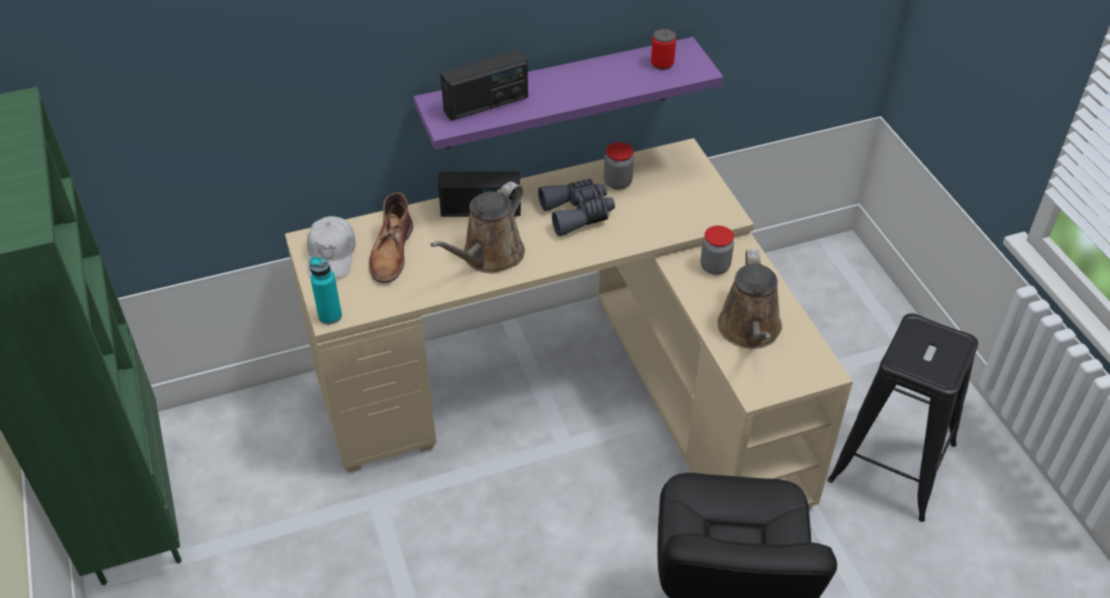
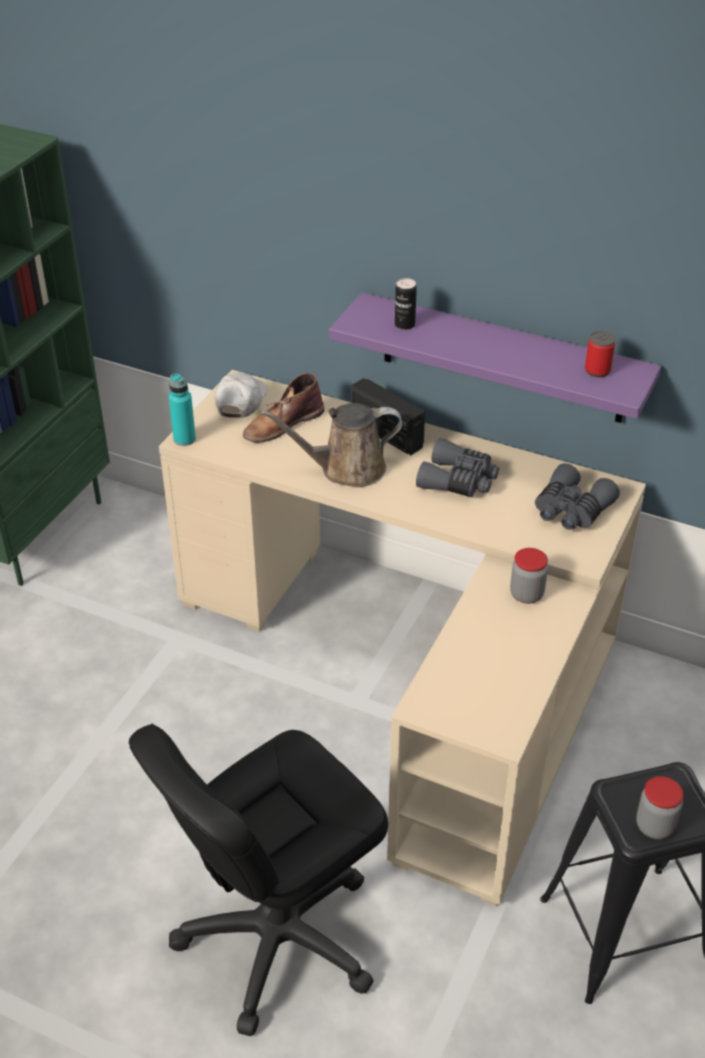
camera: 45 degrees right, 5 degrees down
white cap [307,216,356,278] -> white cap turned 150 degrees clockwise [215,372,267,418]
radio [440,50,528,121] -> can [395,278,417,330]
jar [604,142,634,190] -> jar moved to [636,776,684,839]
brown watering can [717,249,782,349] -> none
none -> grey binoculars [535,463,620,530]

